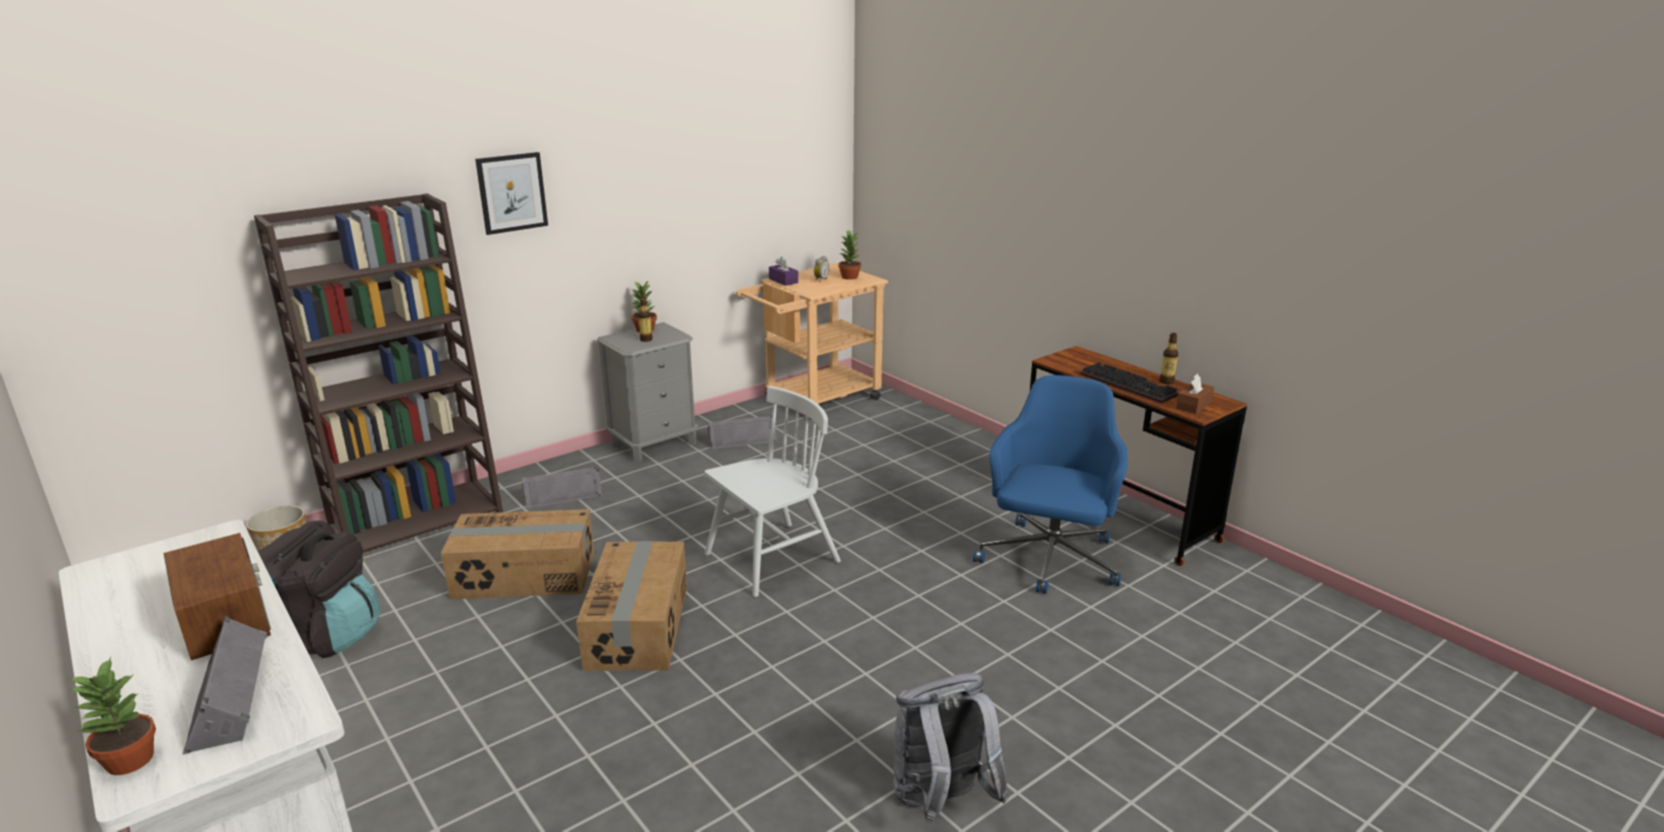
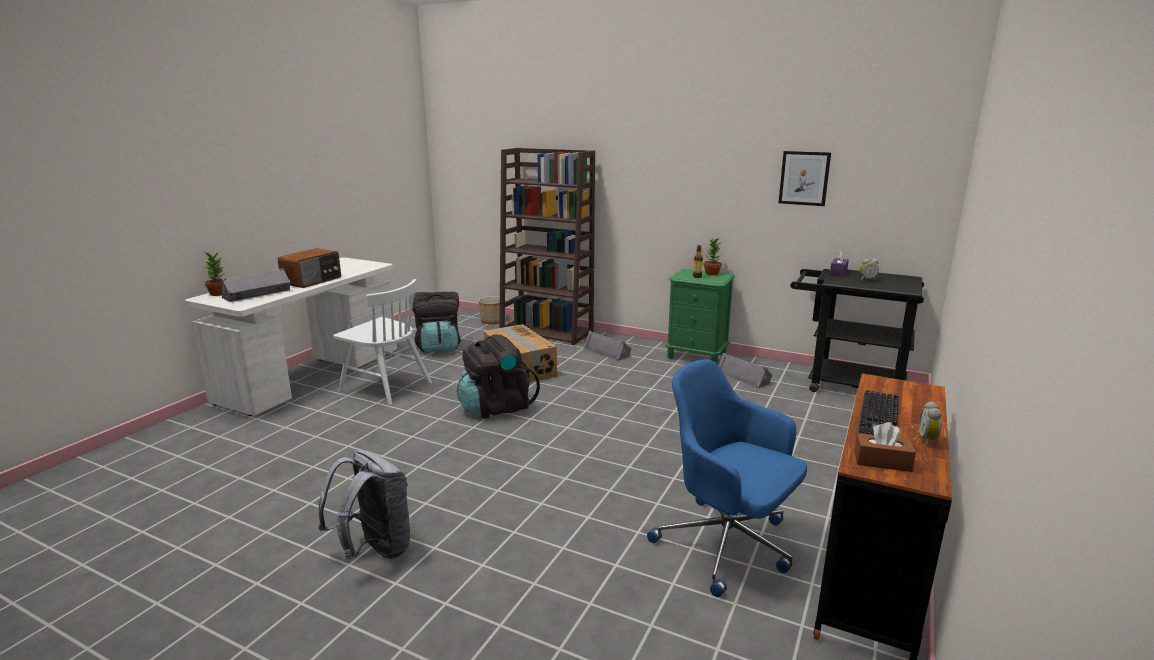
camera: 65 degrees right, 5 degrees down
picture [475,152,548,235] -> picture moved to [778,151,831,206]
cardboard box [576,541,687,671] -> black backpack [457,334,540,419]
grey nightstand [597,322,699,462] -> green nightstand [666,269,735,364]
white chair [704,386,841,597] -> white chair moved to [333,279,432,405]
beige cart [736,263,888,420] -> black cart [790,269,924,392]
potted plant [838,230,861,280] -> none
blue office chair [973,375,1127,594] -> blue office chair turned 135 degrees counterclockwise [647,359,807,597]
bottle [1160,333,1178,384] -> alarm clock [919,401,942,446]

